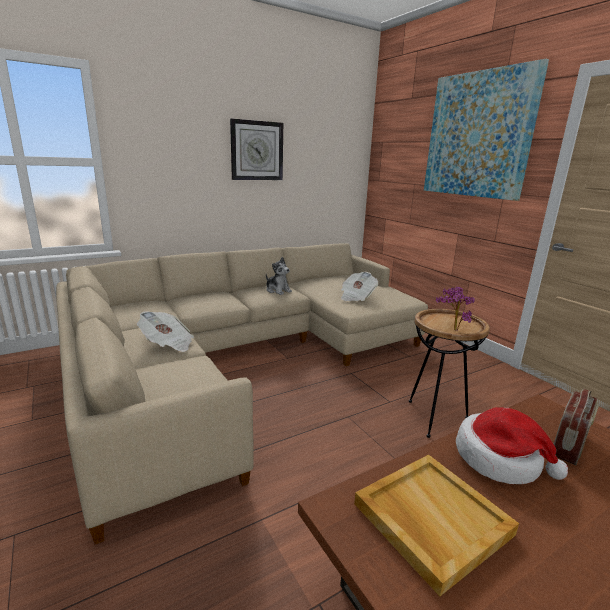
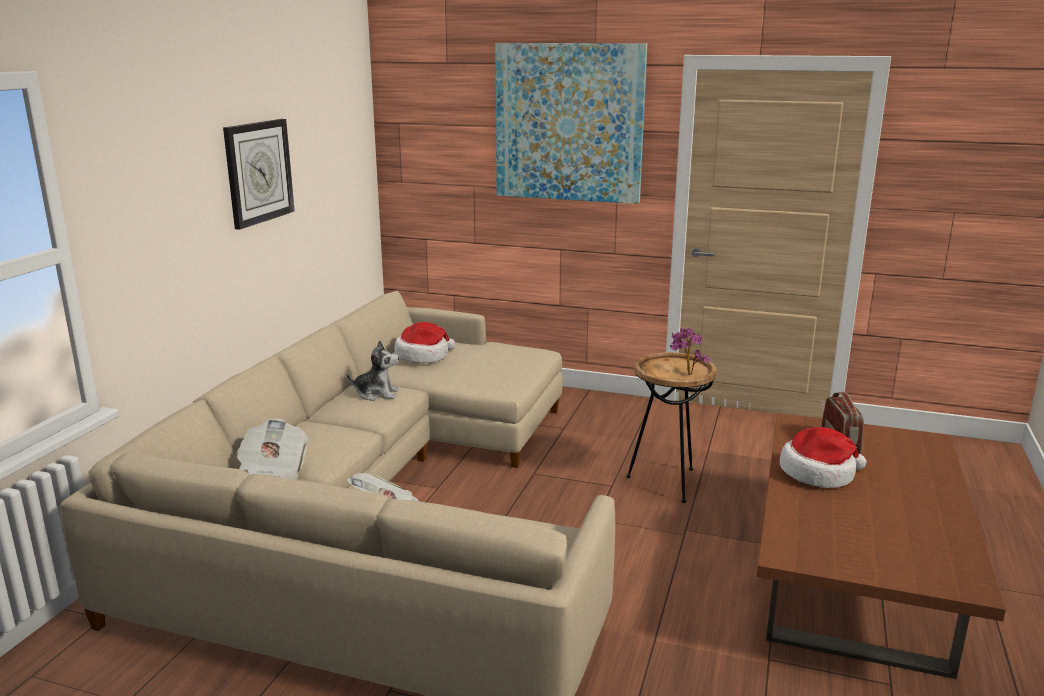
camera: 40 degrees left, 0 degrees up
newspaper [341,272,378,301] -> newspaper moved to [236,418,309,480]
beige tray [354,455,519,596] -> none
none -> hat [394,322,456,363]

